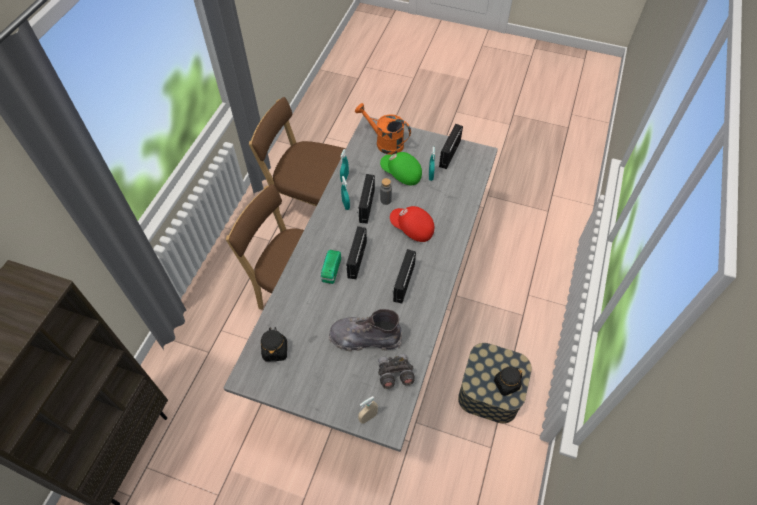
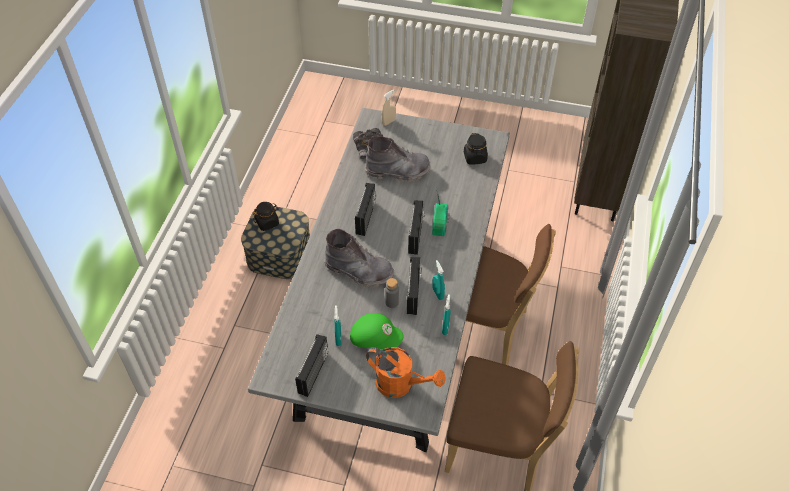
camera: 175 degrees right, 5 degrees down
red cap [390,206,434,242] -> grey boot [324,229,395,287]

